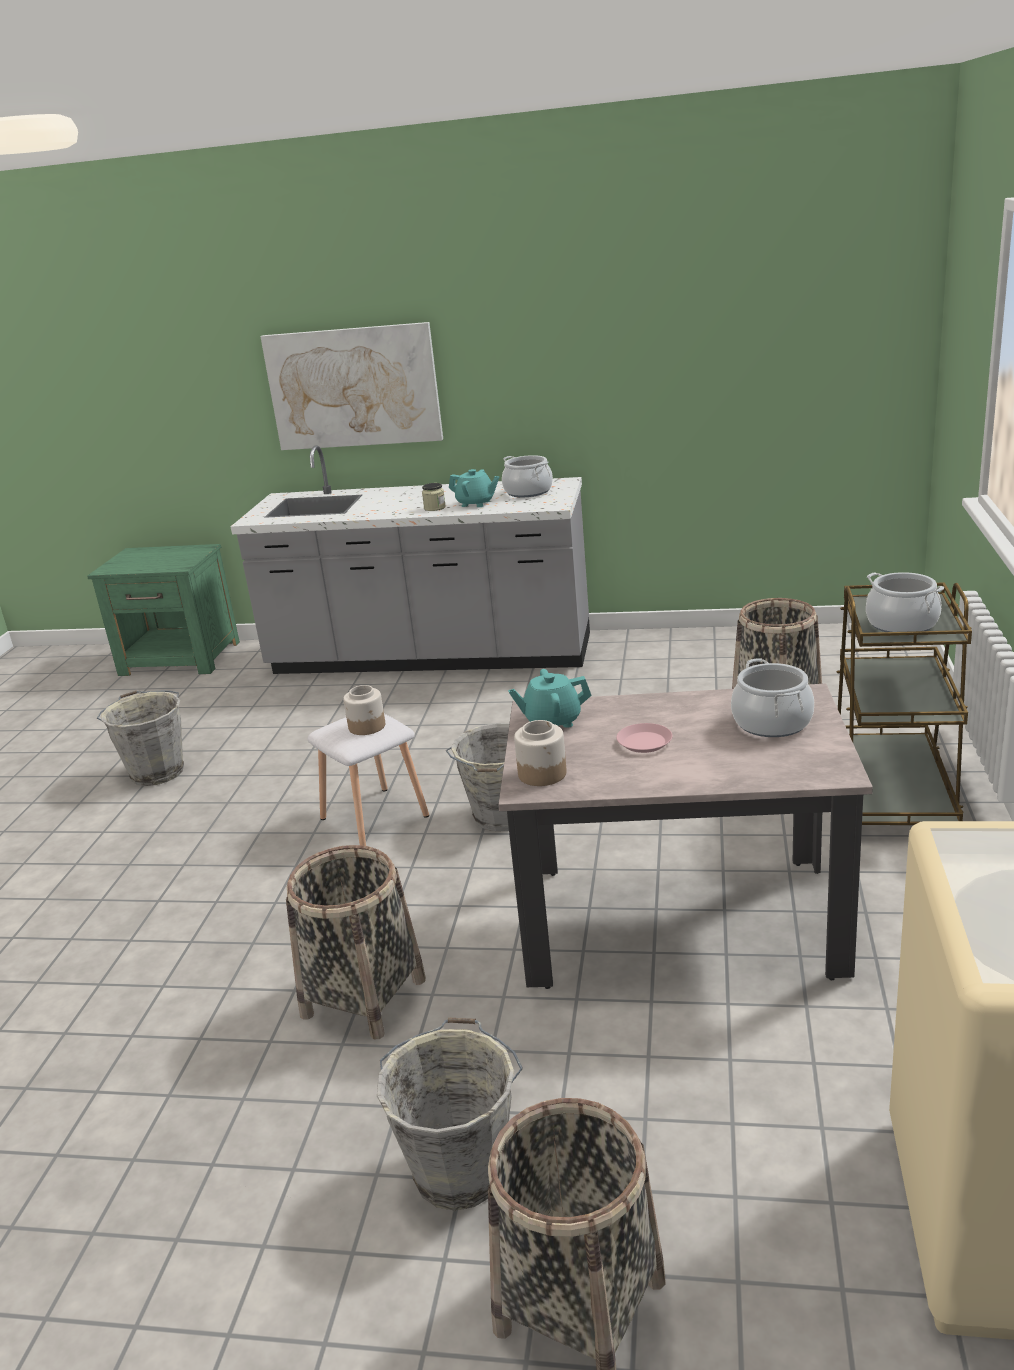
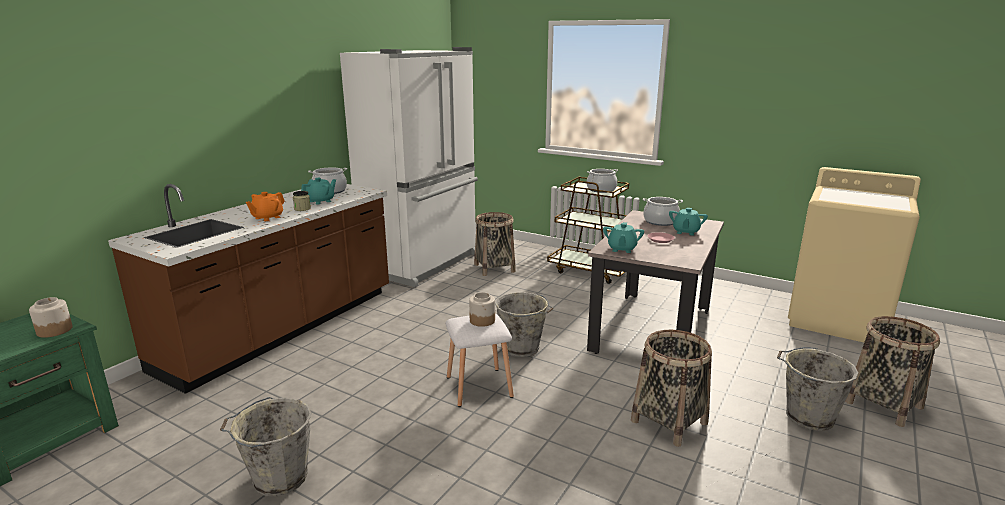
camera: 70 degrees left, 5 degrees down
grey counter [231,445,590,674] -> brown counter [108,184,389,394]
picture [260,322,443,450] -> none
jar [514,720,566,786] -> jar moved to [29,297,73,338]
none -> orange teapot [246,192,285,221]
none -> white fridge [340,47,478,287]
none -> turquoise teapot [669,208,708,236]

